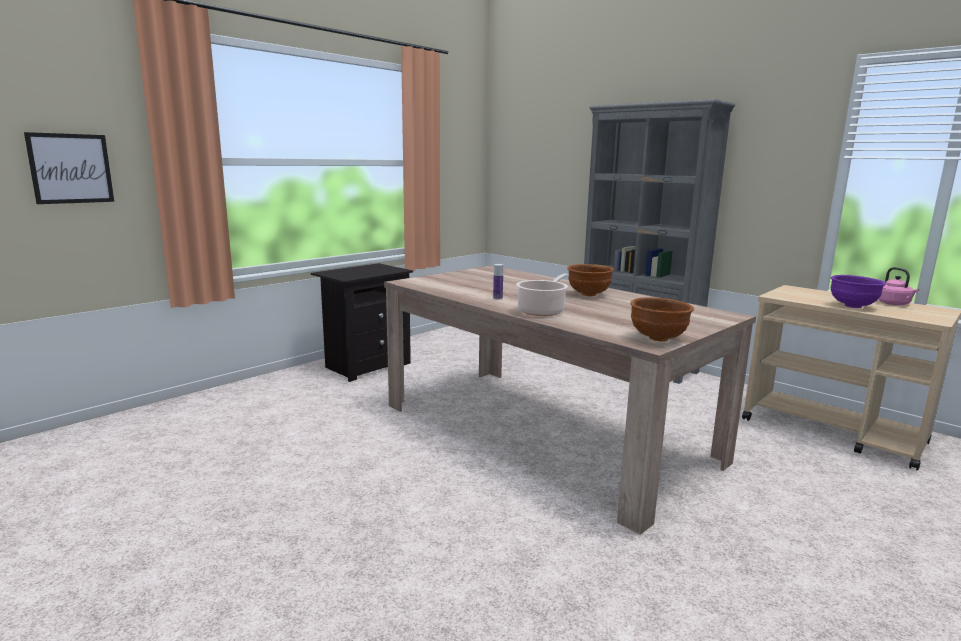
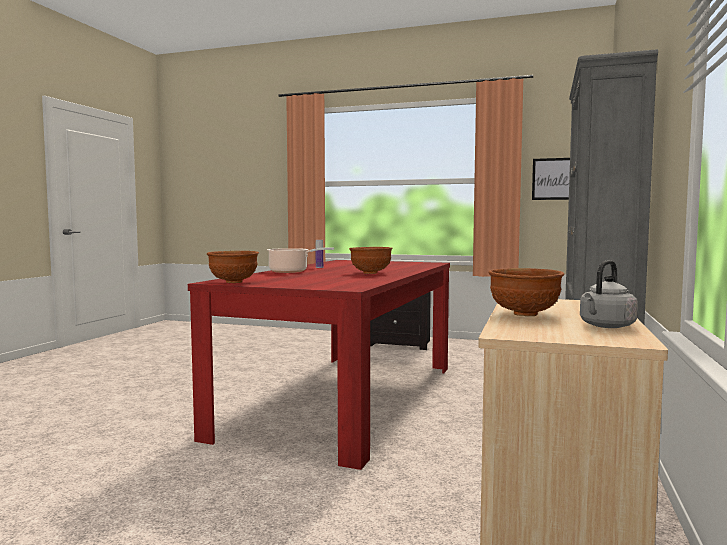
camera: 65 degrees right, 10 degrees down
picture [24,132,114,204] -> picture moved to [532,158,570,200]
beige dining table [384,265,756,535] -> red dining table [188,260,450,470]
purple bowl [831,275,886,308] -> brown bowl [488,268,565,316]
pink kettle [878,267,919,305] -> grey kettle [580,260,638,328]

